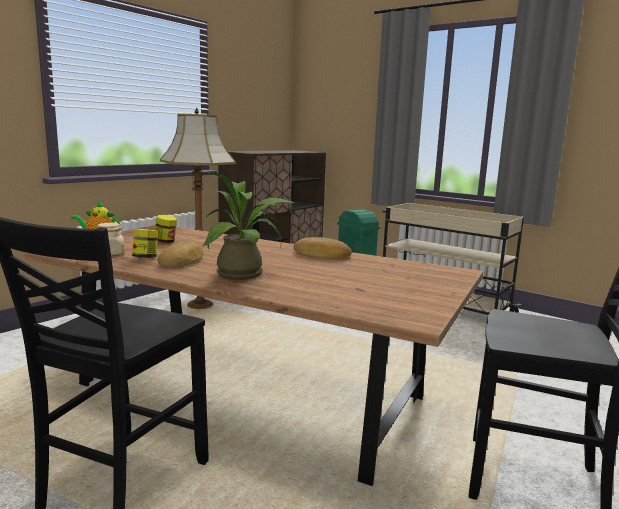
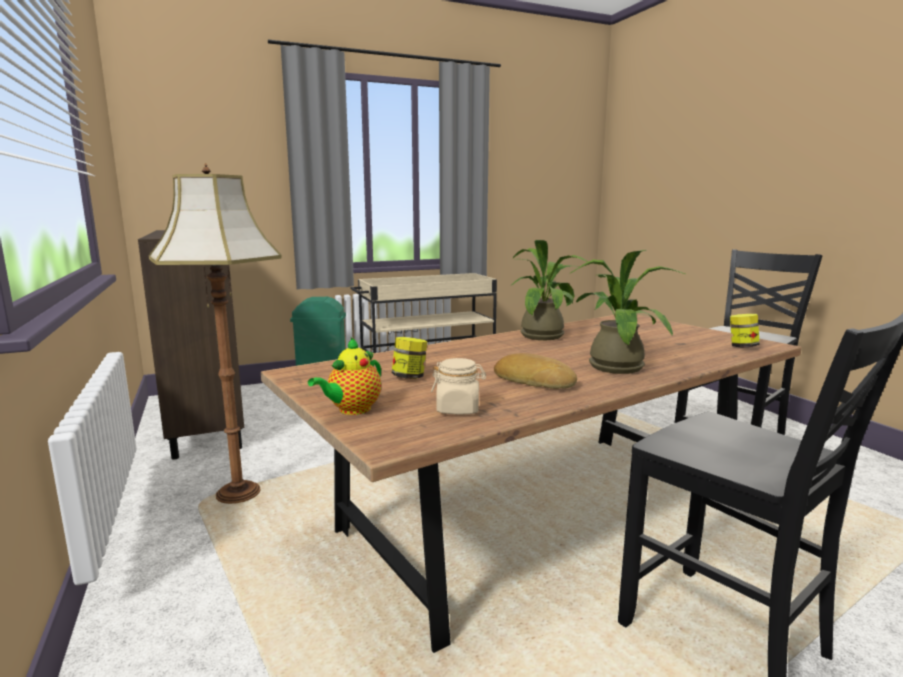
camera: 60 degrees left, 0 degrees up
jar [132,229,158,258] -> jar moved to [730,314,760,347]
bread [293,237,352,259] -> potted plant [510,240,588,340]

